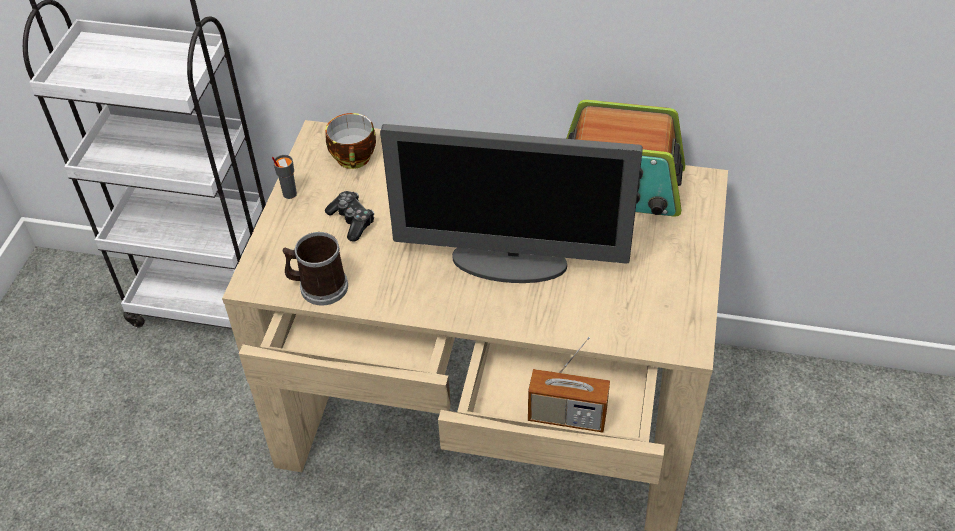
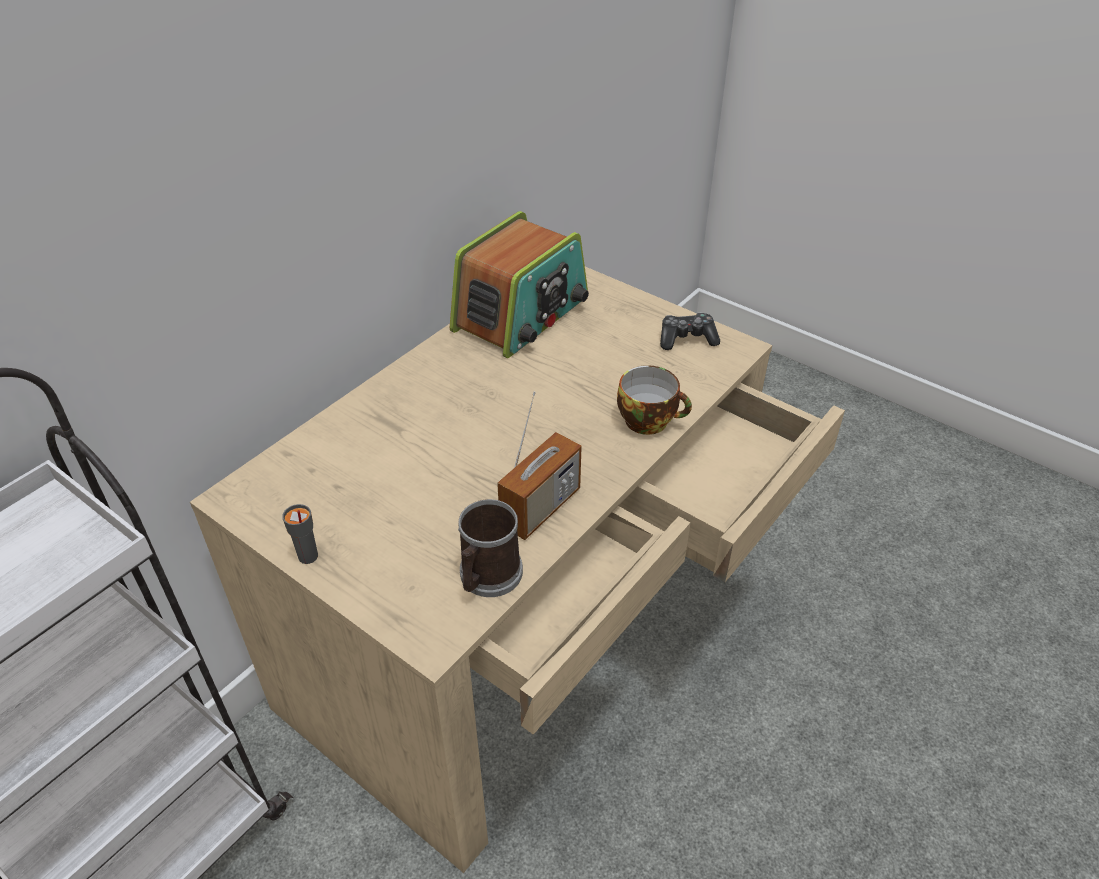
camera: 65 degrees left, 5 degrees down
cup [325,113,376,169] -> cup moved to [617,365,692,435]
game controller [325,191,374,241] -> game controller moved to [660,313,720,350]
monitor [380,124,643,283] -> none
radio [528,337,610,432] -> radio moved to [497,392,582,540]

